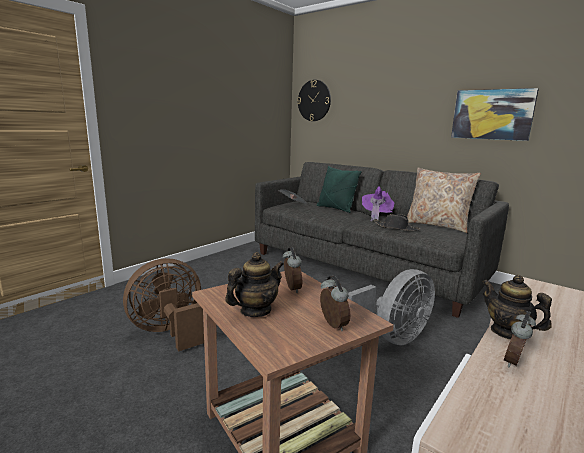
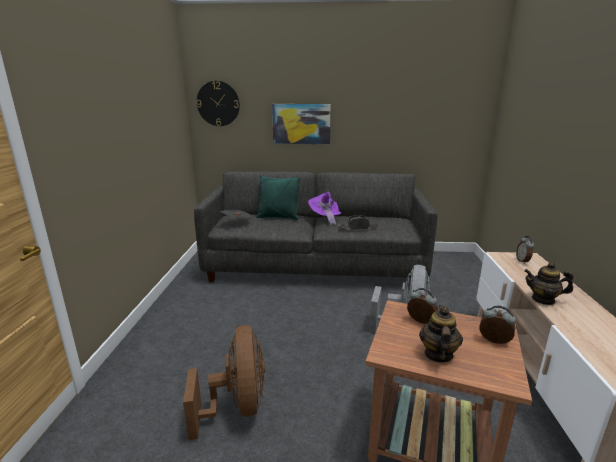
camera: 35 degrees left, 5 degrees up
brown fan [123,258,217,352] -> brown fan turned 150 degrees clockwise [183,325,265,440]
beige pillow [407,168,481,233] -> none
picture [451,88,539,141] -> picture moved to [272,104,331,144]
alarm clock [504,311,536,368] -> alarm clock moved to [516,236,535,264]

